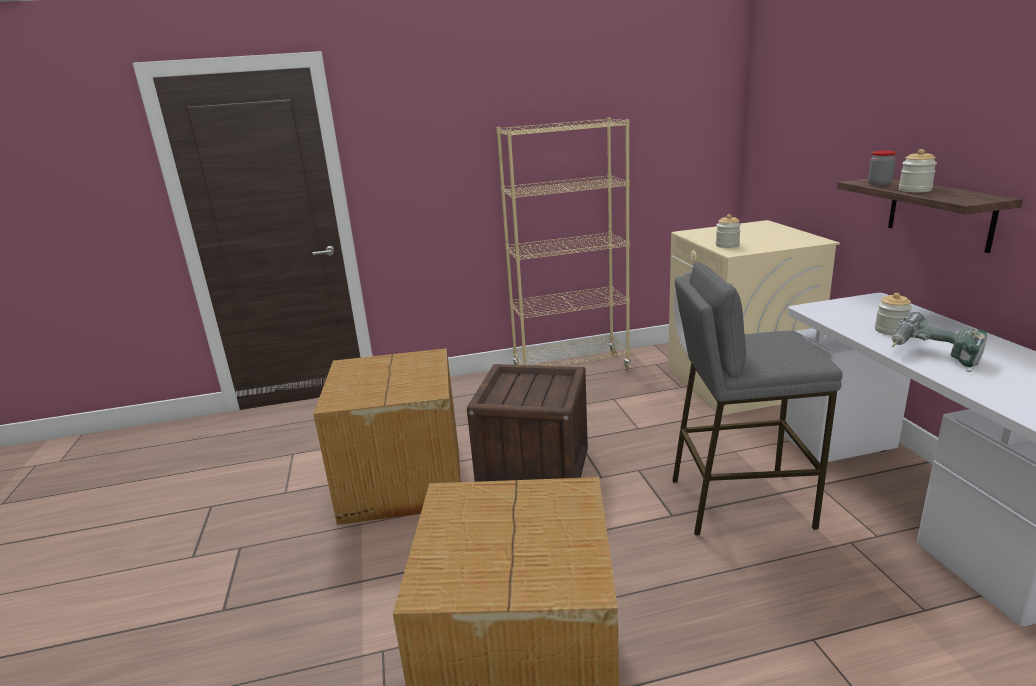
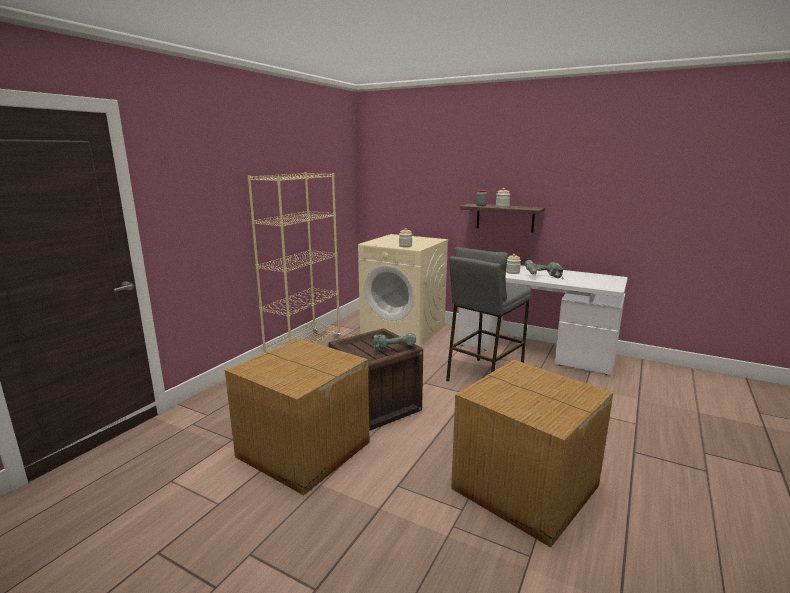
camera: 50 degrees left, 5 degrees down
none -> power drill [374,333,416,351]

